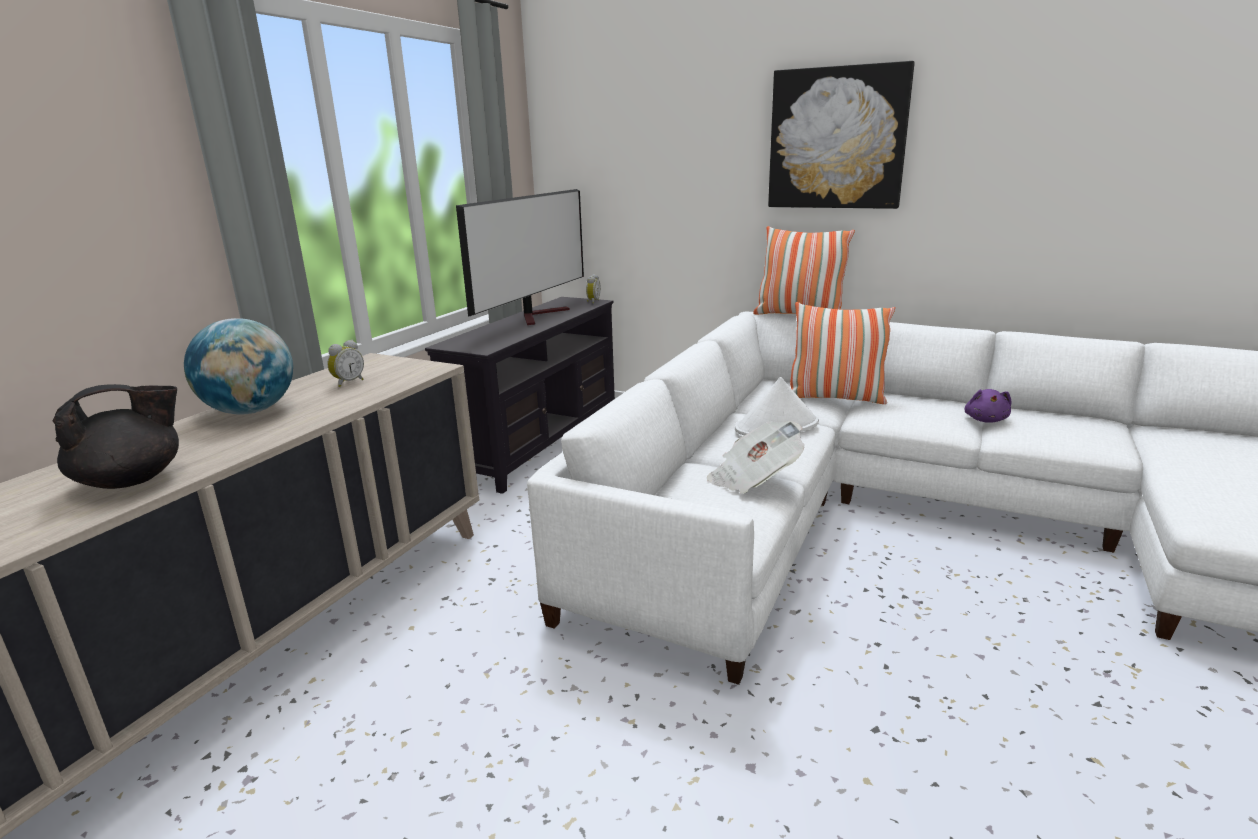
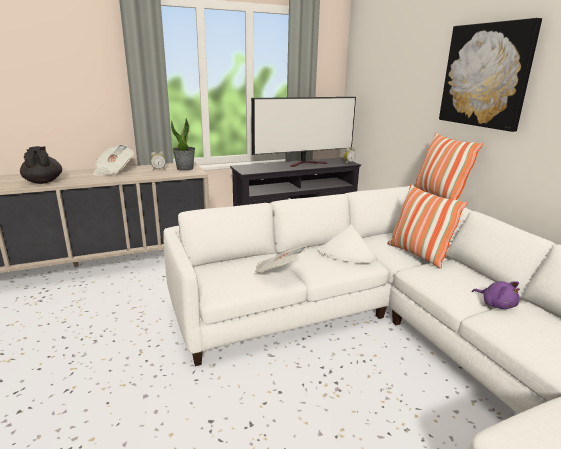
camera: 40 degrees right, 0 degrees up
black teapot [53,384,179,489] -> black teapot turned 120 degrees counterclockwise [20,146,62,184]
globe [184,318,293,415] -> newspaper [93,144,134,176]
purple plush toy [964,389,1012,423] -> purple plush toy turned 90 degrees counterclockwise [472,281,520,309]
none -> potted plant [171,118,195,171]

